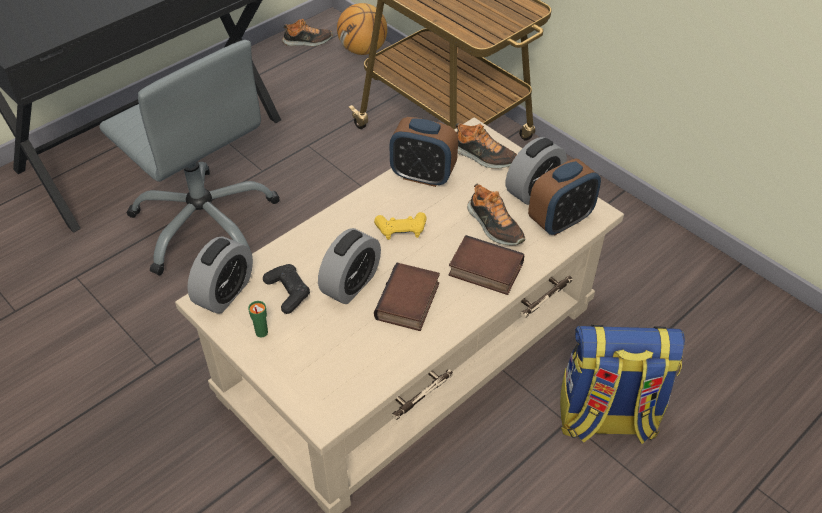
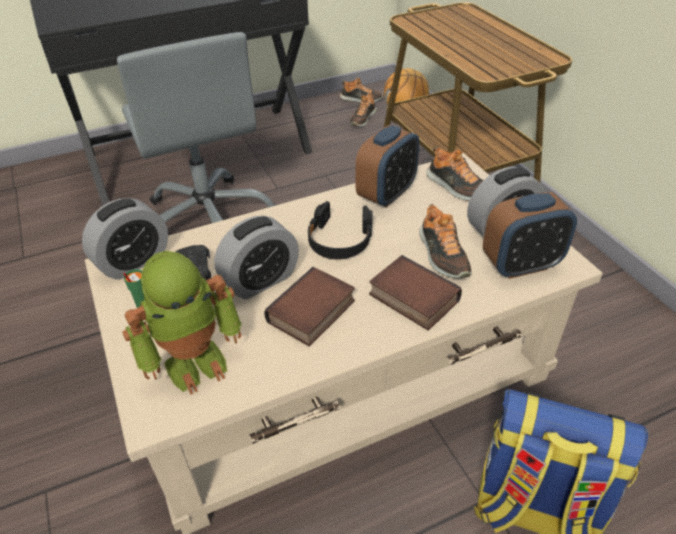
camera: 20 degrees right, 5 degrees down
yellow game controller [374,212,427,240] -> black headphones [308,201,373,260]
alarm clock [390,117,458,187] -> alarm clock turned 90 degrees counterclockwise [355,125,419,207]
none -> toy robot [122,251,242,394]
none -> shoe [350,93,377,127]

